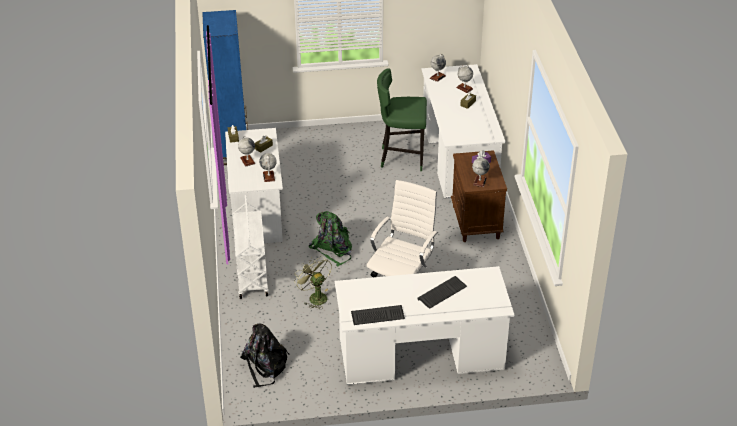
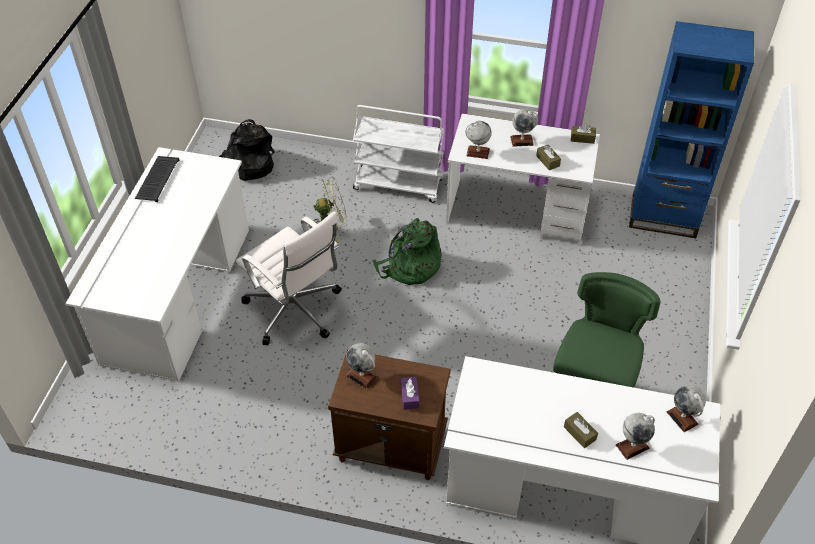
camera: 110 degrees right, 10 degrees up
keyboard [418,276,467,309] -> none

